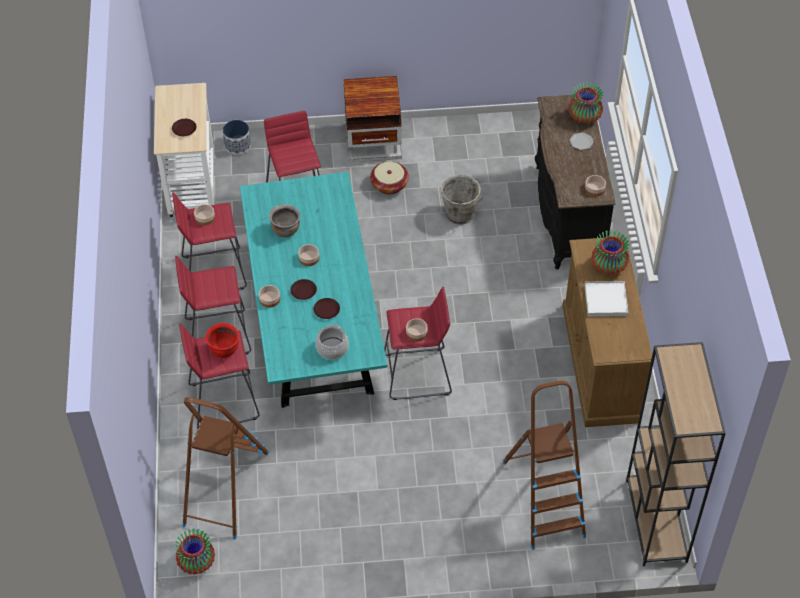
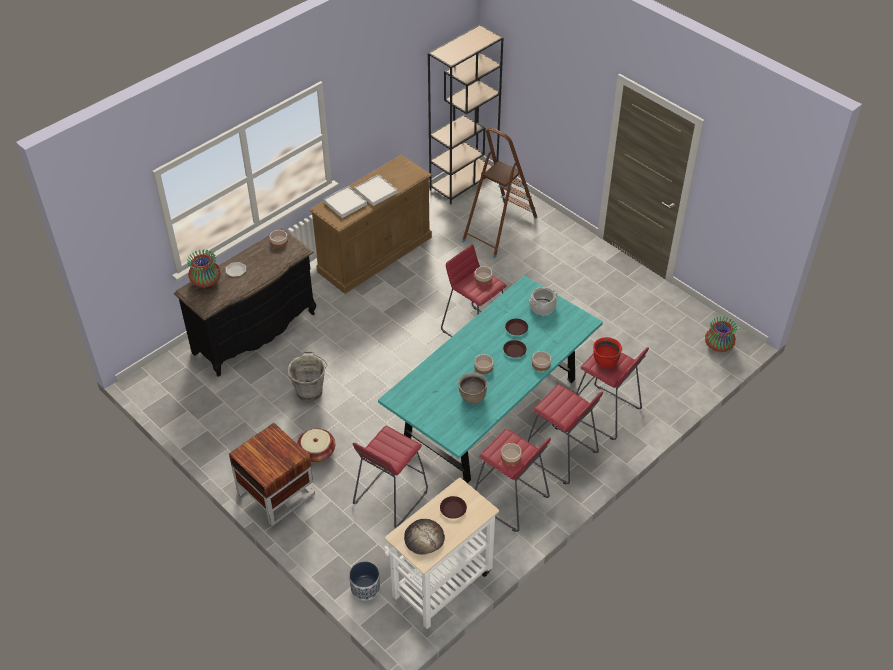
camera: 130 degrees left, 5 degrees down
brown step ladder [183,397,269,540] -> none
vase [591,230,629,275] -> white tray [323,186,367,218]
none -> bread [404,519,445,555]

